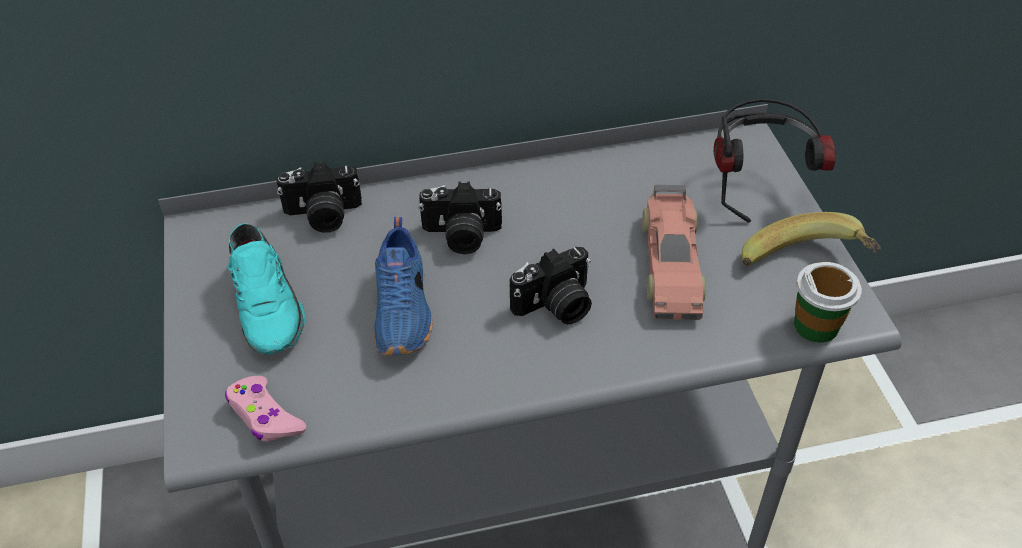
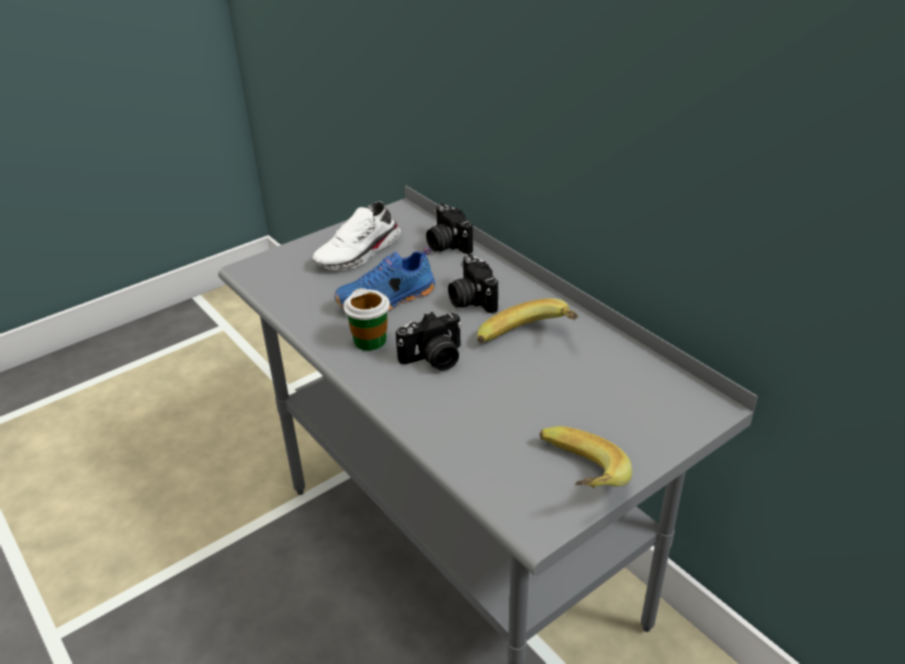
camera: 65 degrees right, 10 degrees down
pink game controller [225,376,306,441] -> none
turquoise shoe [228,224,305,356] -> white shoe [313,201,400,270]
camera [510,247,592,324] -> camera turned 60 degrees counterclockwise [396,312,462,371]
toy car [642,185,706,320] -> none
headphones [714,98,836,223] -> none
cup [794,262,862,343] -> cup moved to [343,288,390,351]
none -> banana [477,298,579,343]

